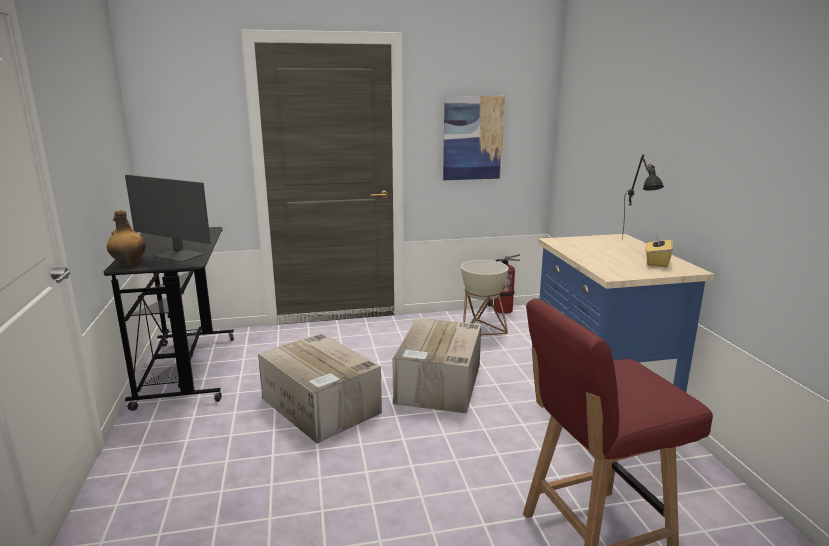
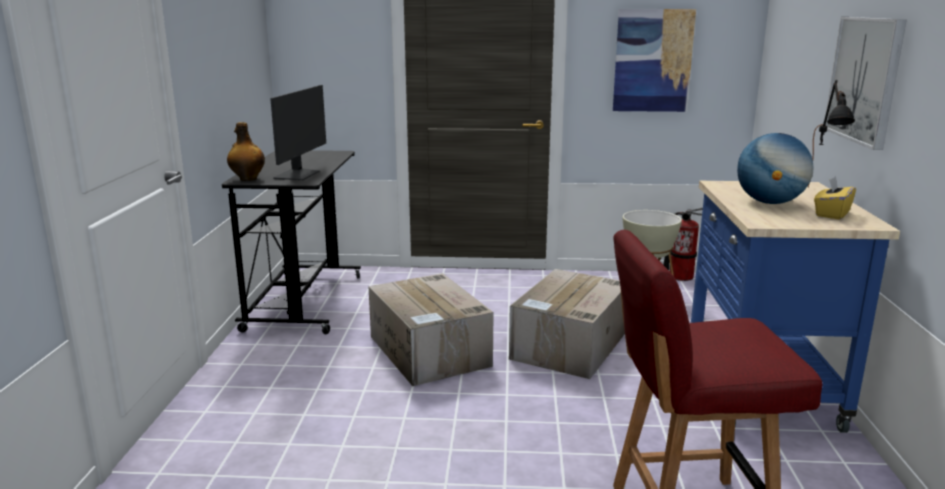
camera: 15 degrees right, 0 degrees up
monitor [125,175,211,262] -> monitor turned 120 degrees counterclockwise [270,85,326,180]
none -> globe [737,133,814,204]
none -> picture [826,17,907,150]

